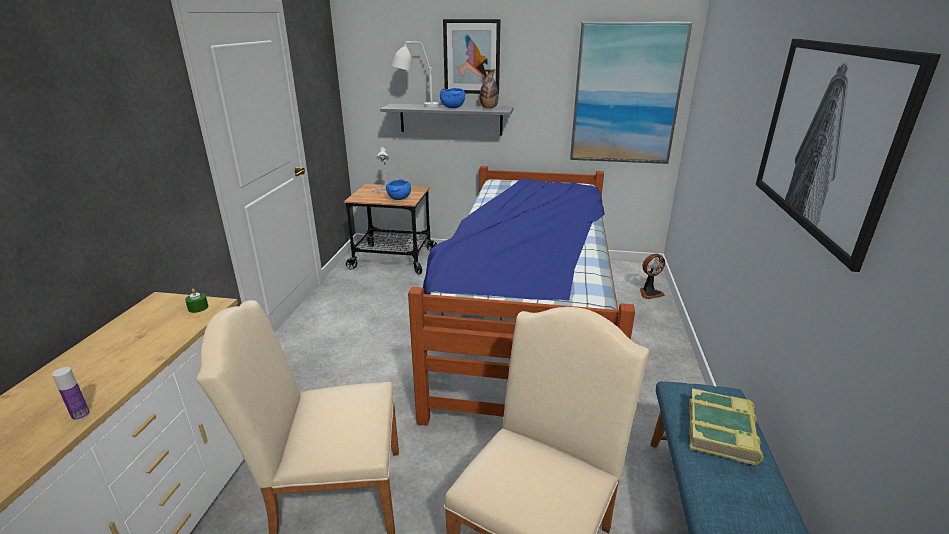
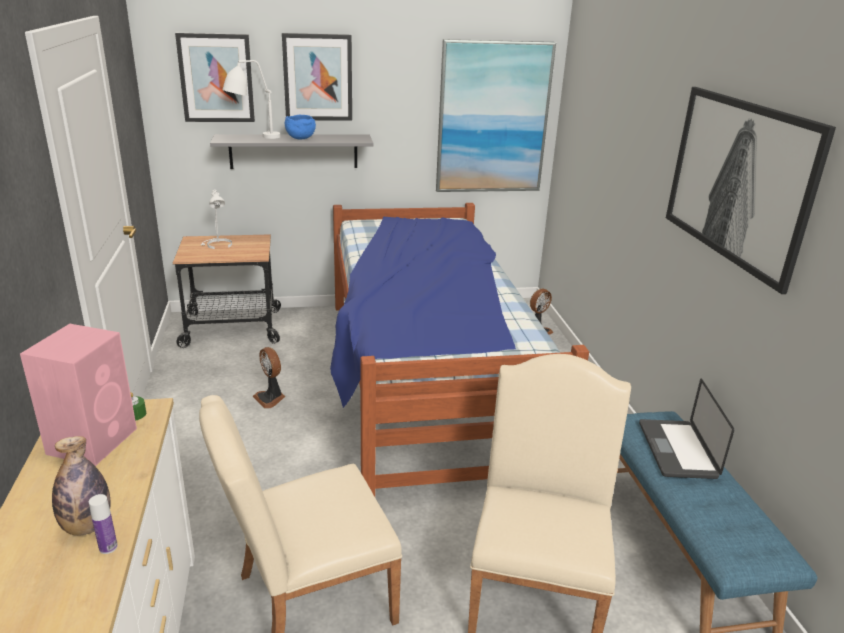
camera: 20 degrees left, 0 degrees up
blue bowl [386,179,411,200] -> none
bottle [480,69,499,108] -> bottle moved to [52,436,110,536]
book [689,388,764,465] -> laptop [639,379,734,479]
none -> pink speaker [20,324,137,466]
none -> picture [175,33,255,122]
none -> fan [253,347,285,408]

